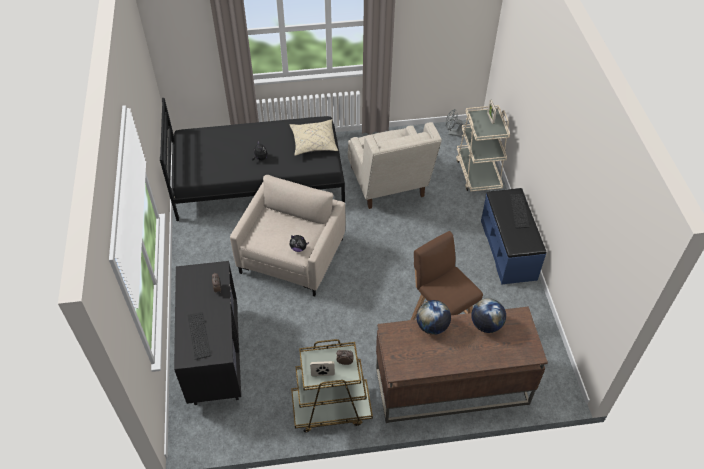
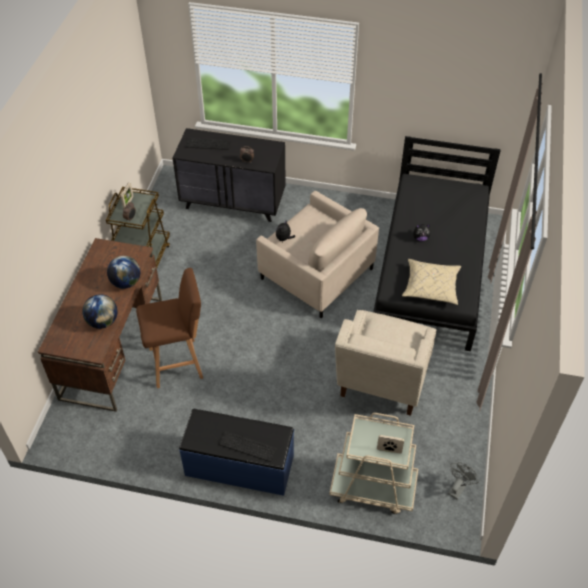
camera: 110 degrees right, 0 degrees up
beige armchair [348,122,442,209] -> beige armchair turned 75 degrees counterclockwise [335,310,436,416]

